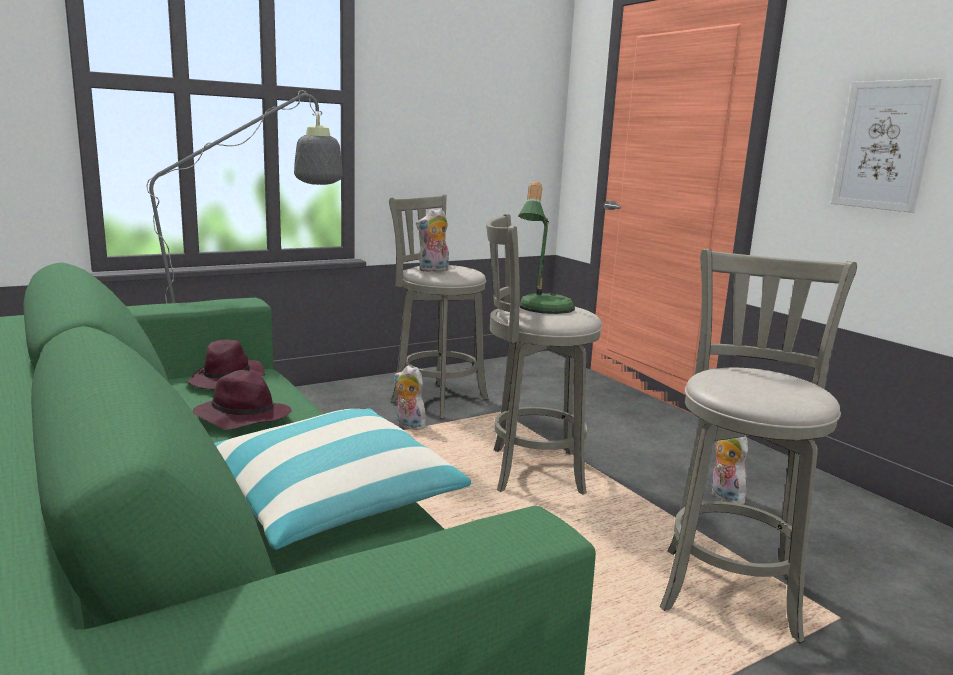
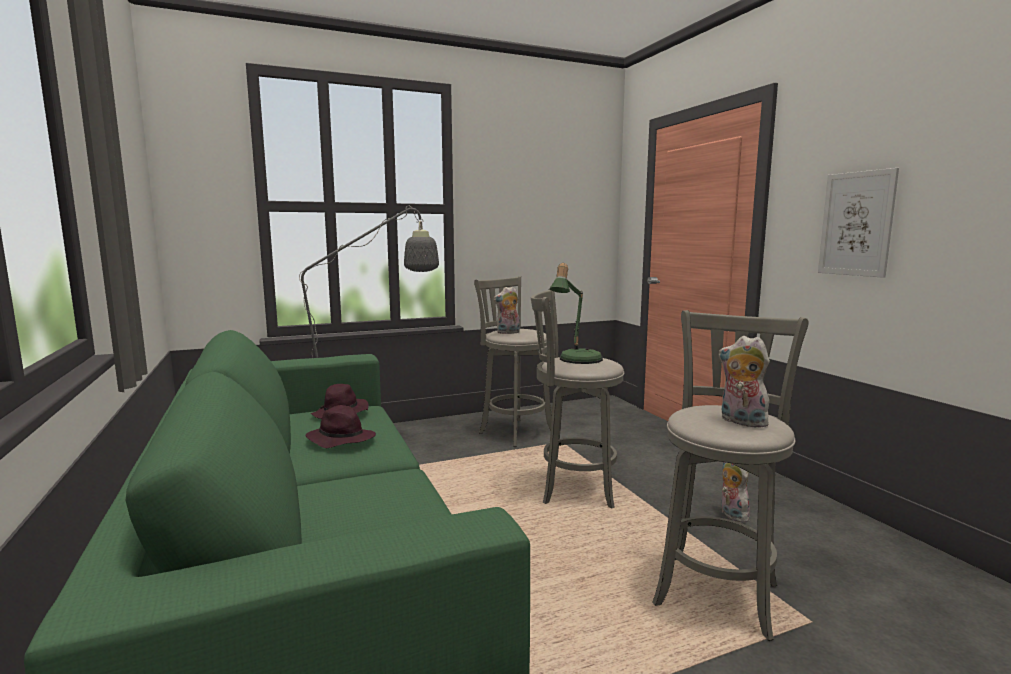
camera: 10 degrees right, 5 degrees down
pillow [214,408,471,550] -> none
plush toy [395,366,426,430] -> plush toy moved to [718,336,774,428]

